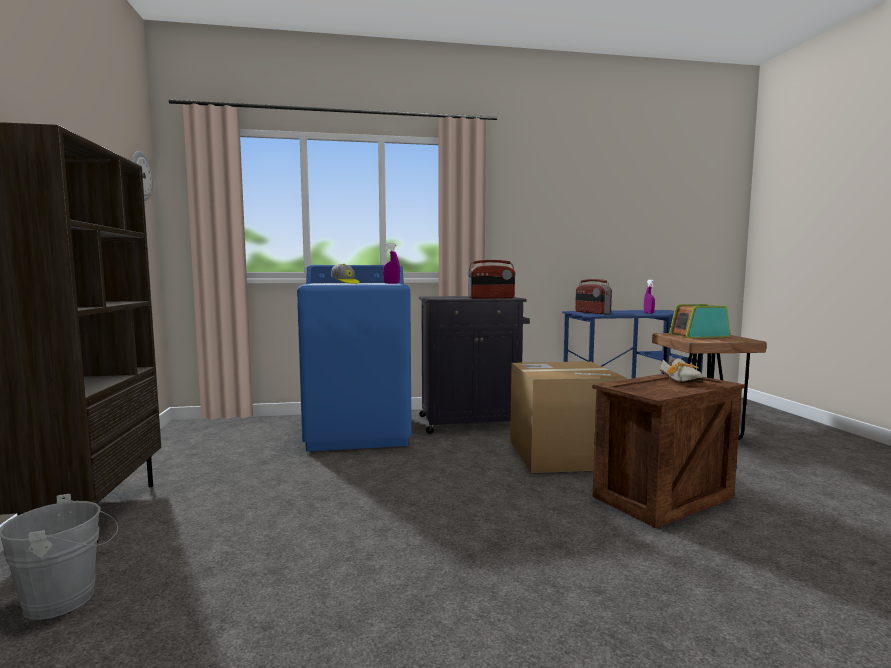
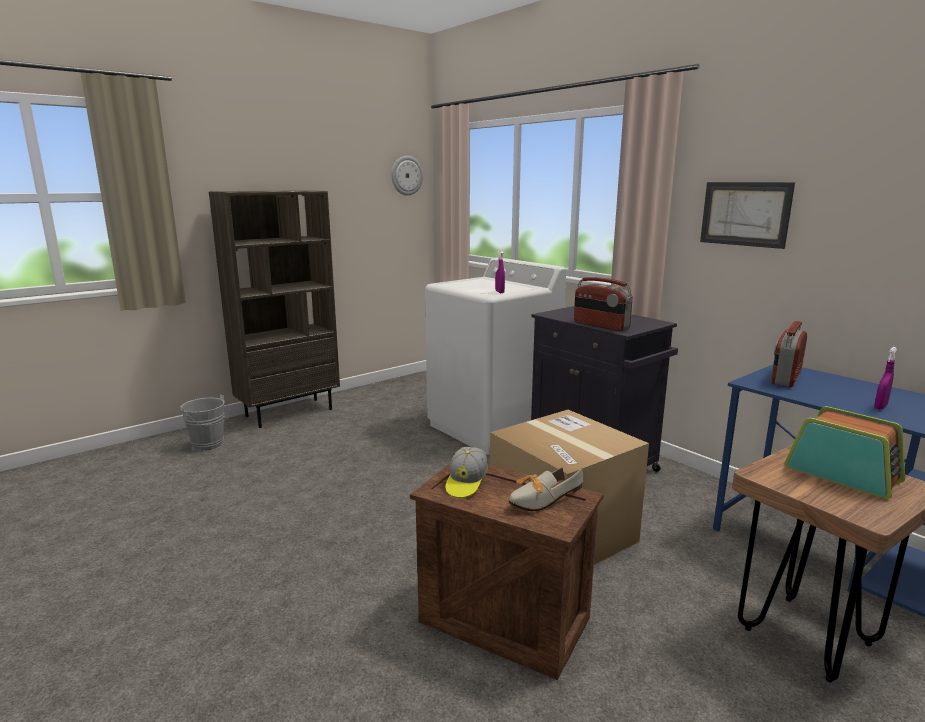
camera: 60 degrees right, 10 degrees up
blue washing machine [297,265,412,451] -> white washing machine [425,257,566,455]
cap [331,264,360,284] -> cap moved to [445,447,488,498]
none -> picture [700,182,795,249]

